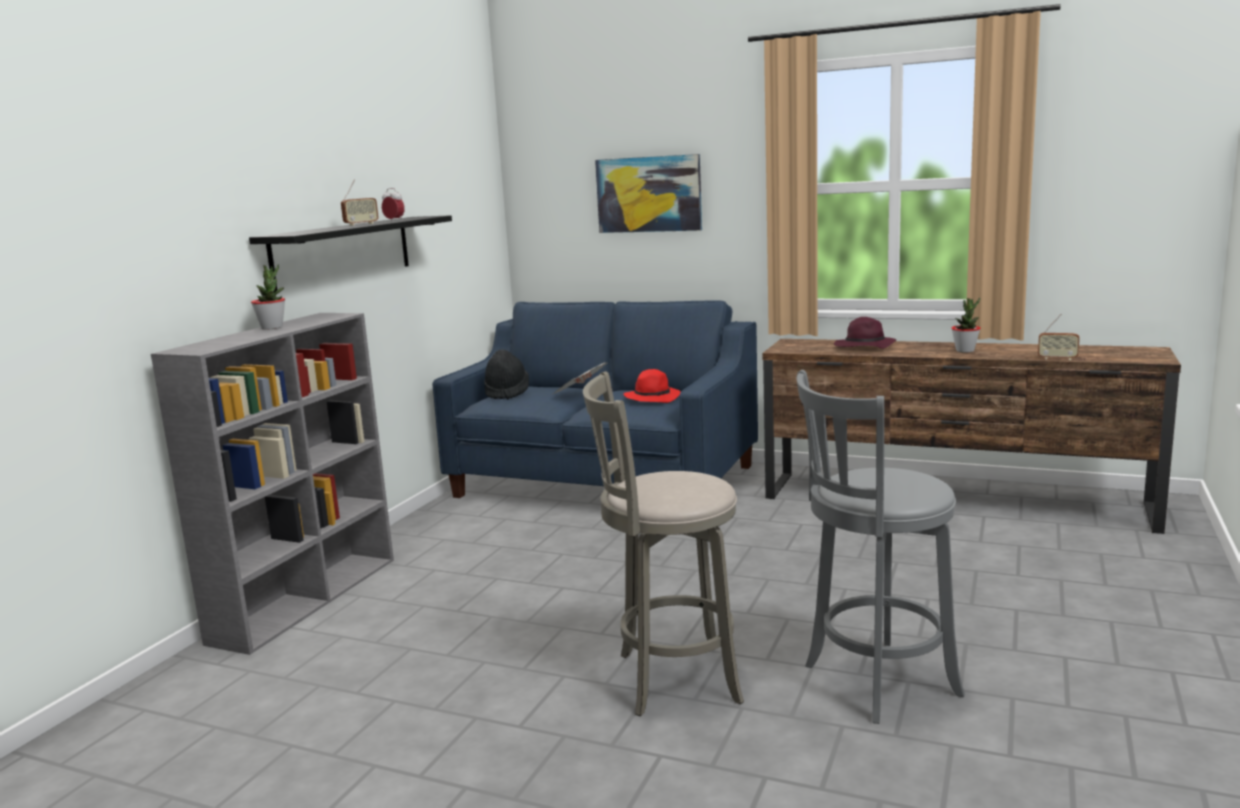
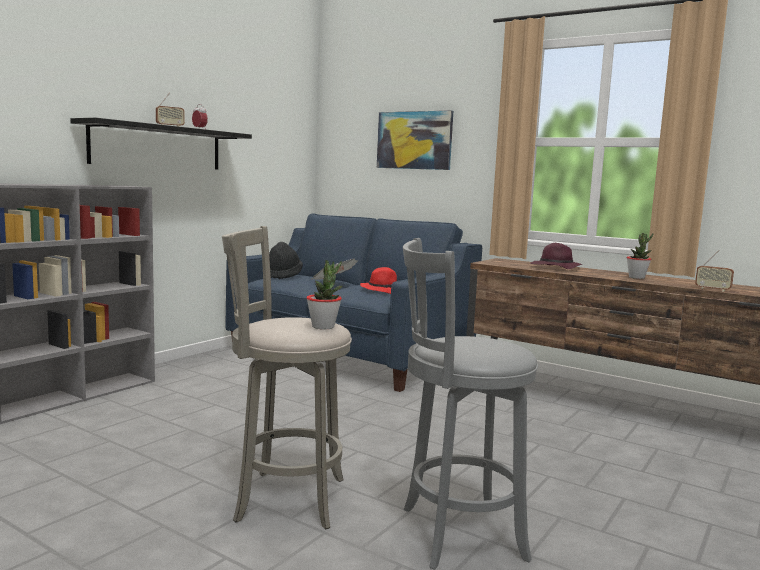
camera: 10 degrees right, 5 degrees down
potted plant [251,265,285,330] -> potted plant moved to [307,260,343,329]

